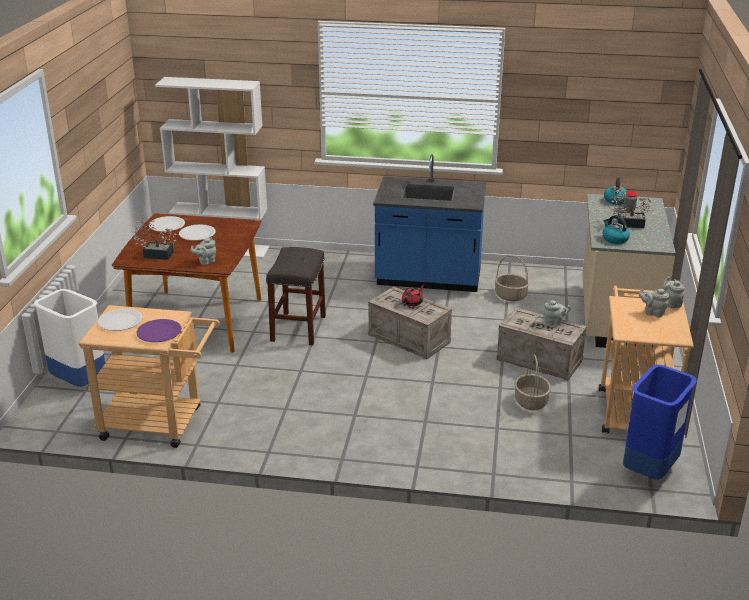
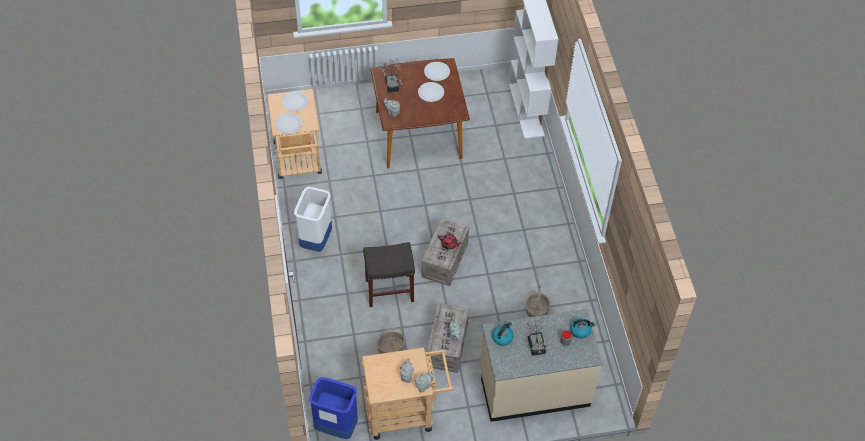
camera: 70 degrees right, 25 degrees up
white trash can [34,289,105,387] -> white trash can moved to [294,187,332,252]
purple plate [136,319,182,342] -> white plate [275,113,302,134]
grey stool [266,247,326,345] -> grey stool moved to [363,242,415,307]
blue counter [373,154,487,292] -> none

